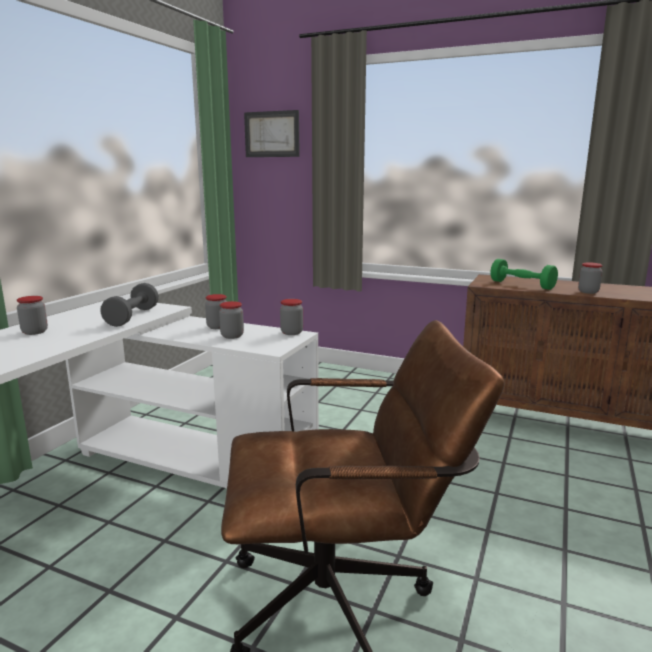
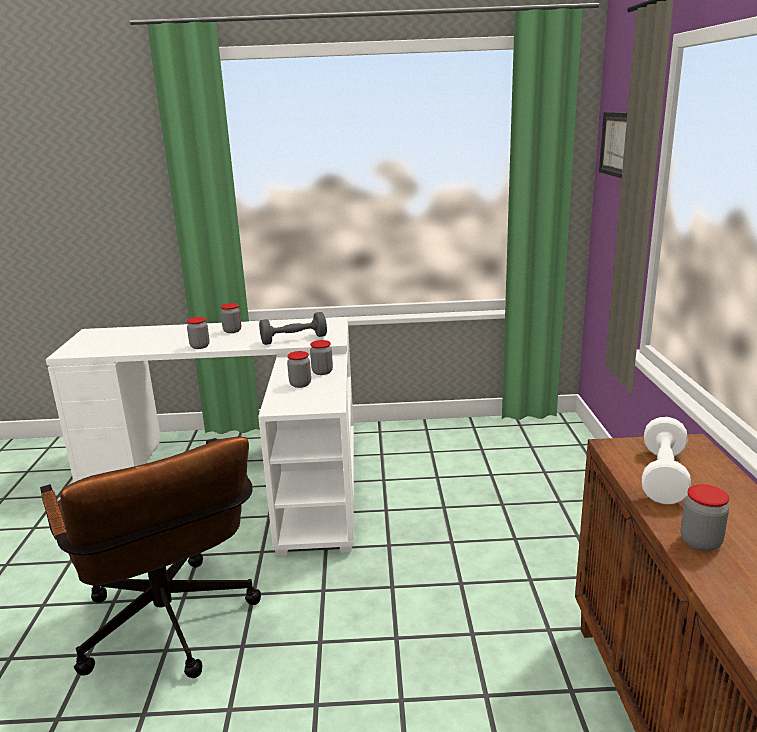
camera: 65 degrees right, 5 degrees up
jar [280,299,303,335] -> jar moved to [187,317,210,349]
green dumbbell [490,259,558,290] -> white dumbbell [642,417,691,504]

